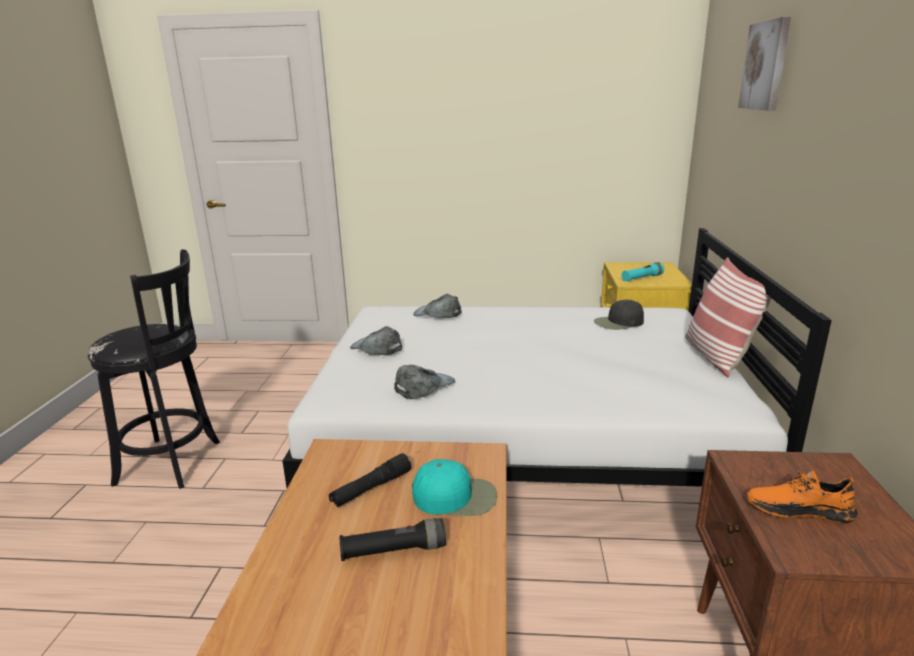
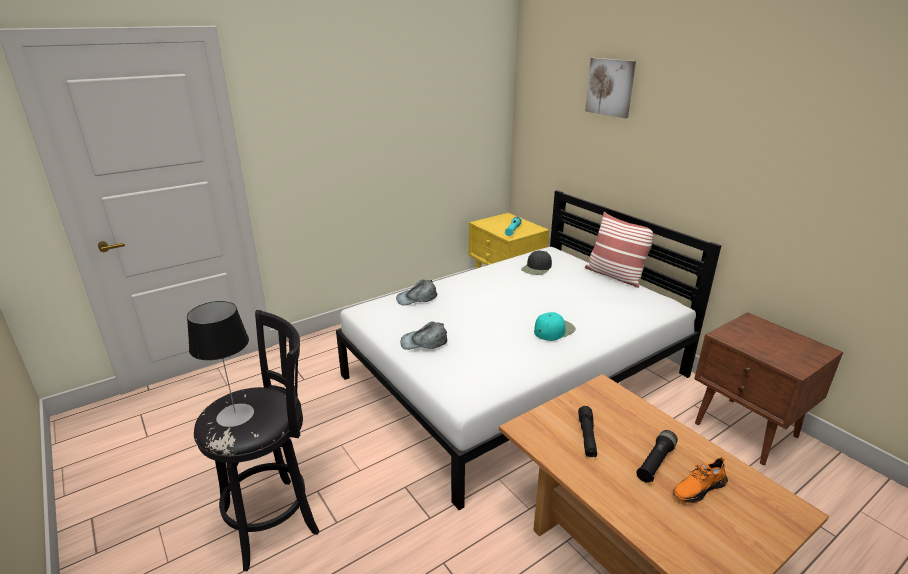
camera: 40 degrees left, 5 degrees up
grey cap [394,365,455,399] -> none
turquoise cap [412,459,497,516] -> turquoise cap moved to [534,312,576,341]
orange shoe [746,471,858,523] -> orange shoe moved to [673,457,728,503]
none -> table lamp [187,301,254,427]

